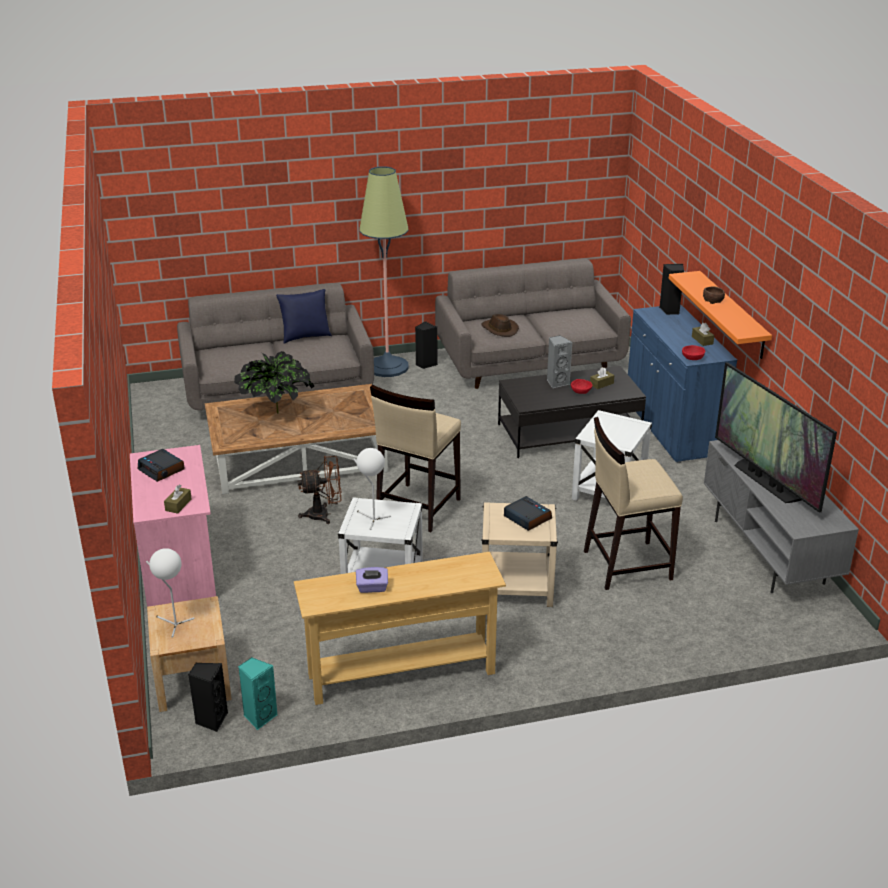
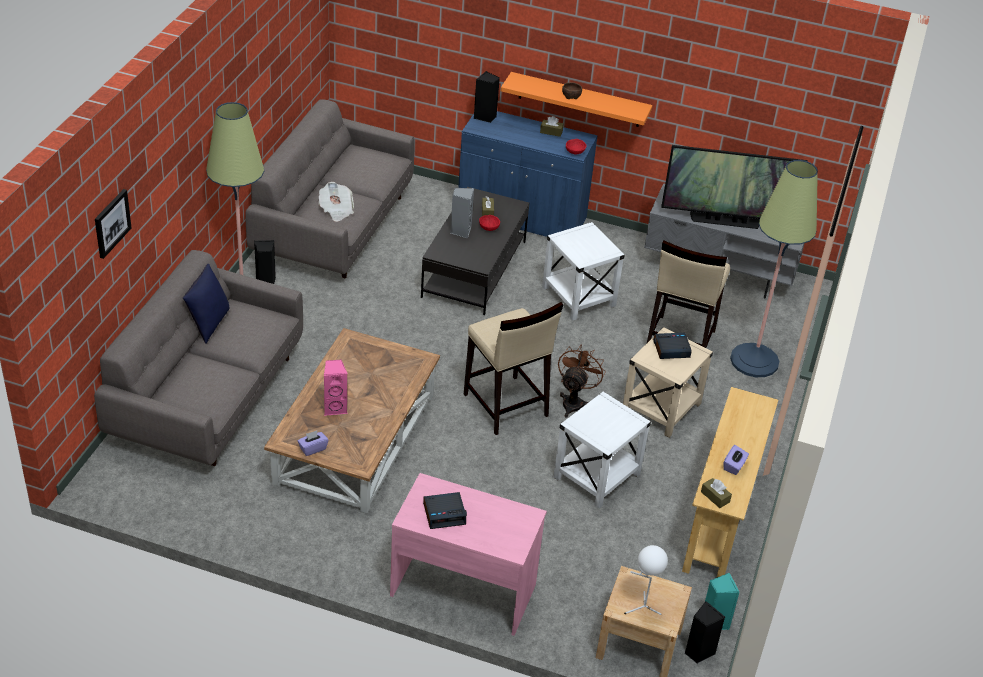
camera: 60 degrees left, 10 degrees up
brown tissue box [164,485,192,514] -> brown tissue box moved to [701,478,732,508]
potted plant [234,351,314,413] -> pink speaker [324,360,348,416]
brown fan [298,456,341,524] -> brown fan moved to [558,345,606,418]
white table lamp [353,448,391,530] -> none
brown hat [481,314,519,337] -> newspaper [319,182,354,222]
none -> picture [95,189,132,259]
none -> purple tissue box [298,431,329,456]
none -> floor lamp [730,160,818,377]

